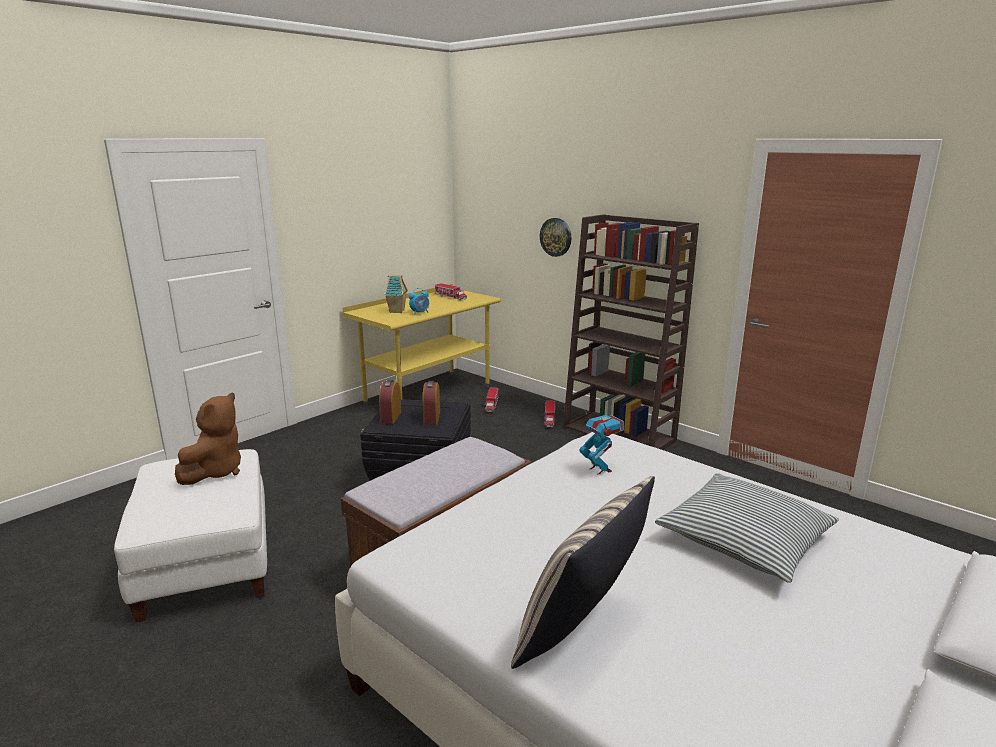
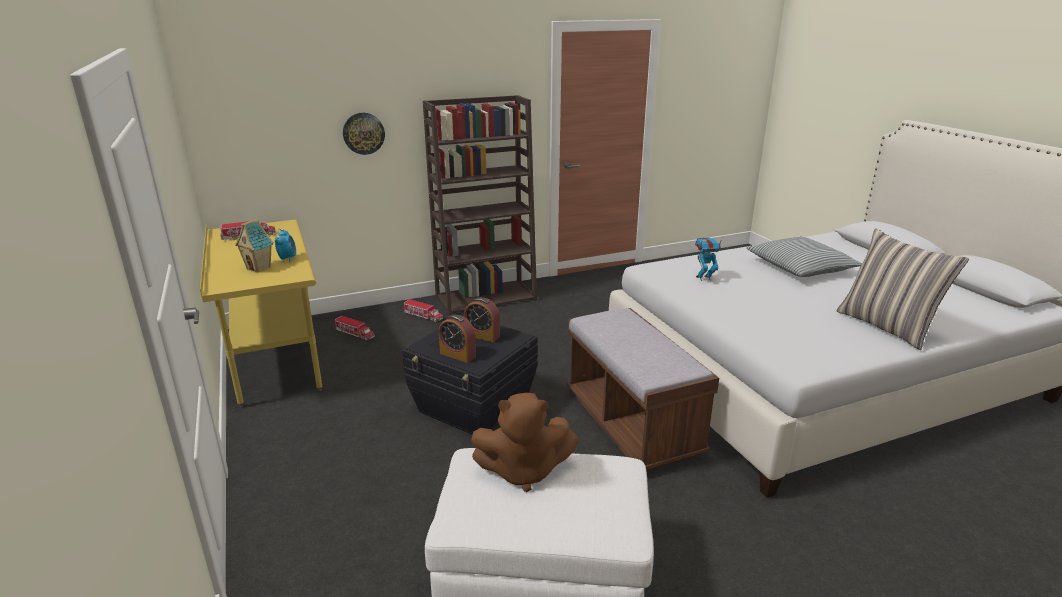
camera: 65 degrees left, 5 degrees up
brown plush toy [175,393,241,485] -> brown plush toy turned 135 degrees clockwise [471,393,578,492]

